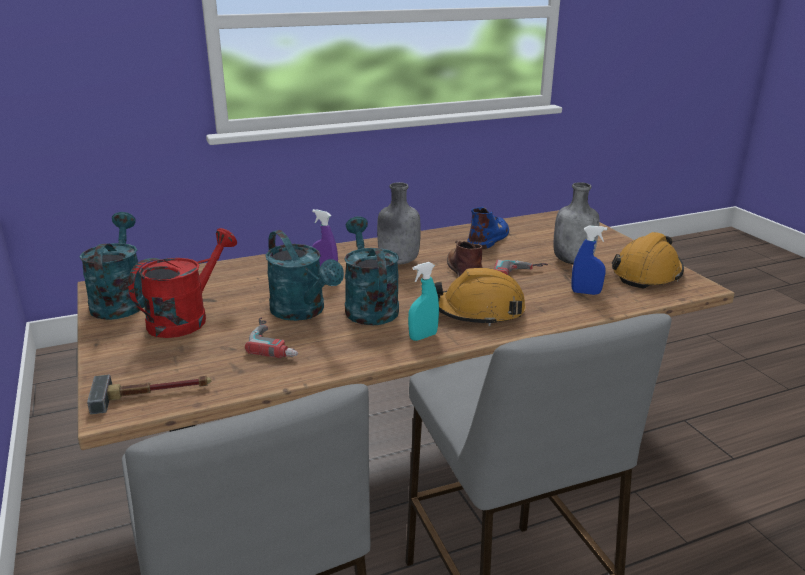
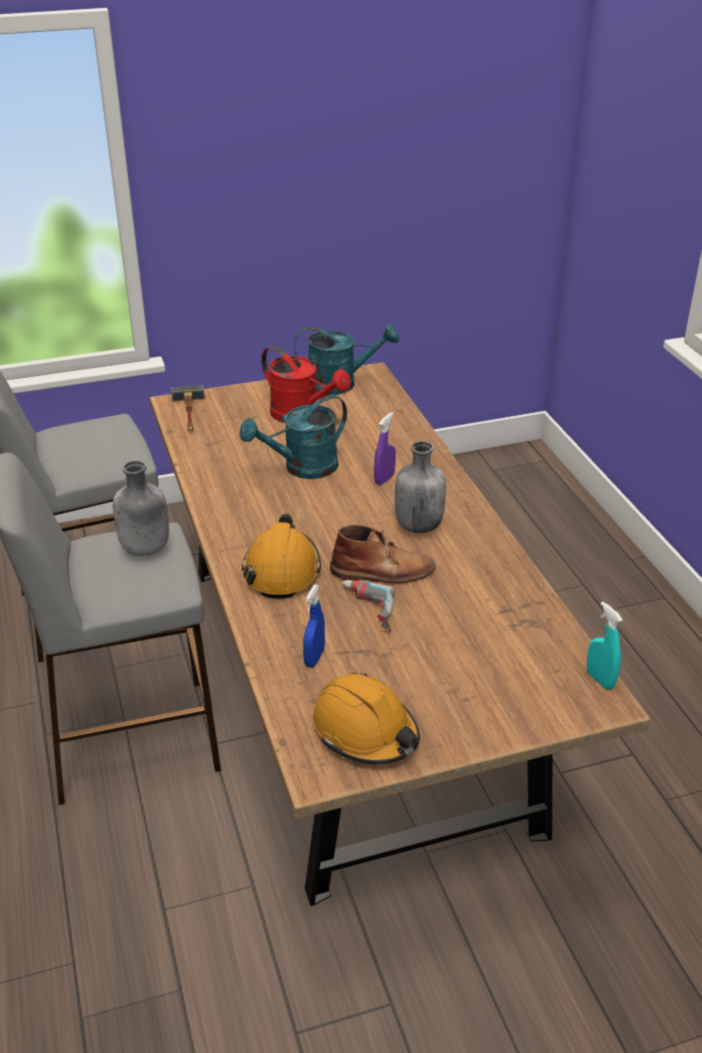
camera: 95 degrees right, 10 degrees up
power drill [245,317,298,358] -> none
turquoise watering can [344,216,399,325] -> none
turquoise spray bottle [408,262,439,341] -> turquoise spray bottle moved to [586,602,623,690]
blue boot [467,207,509,250] -> none
grey bottle [553,182,600,264] -> grey bottle moved to [113,460,169,556]

